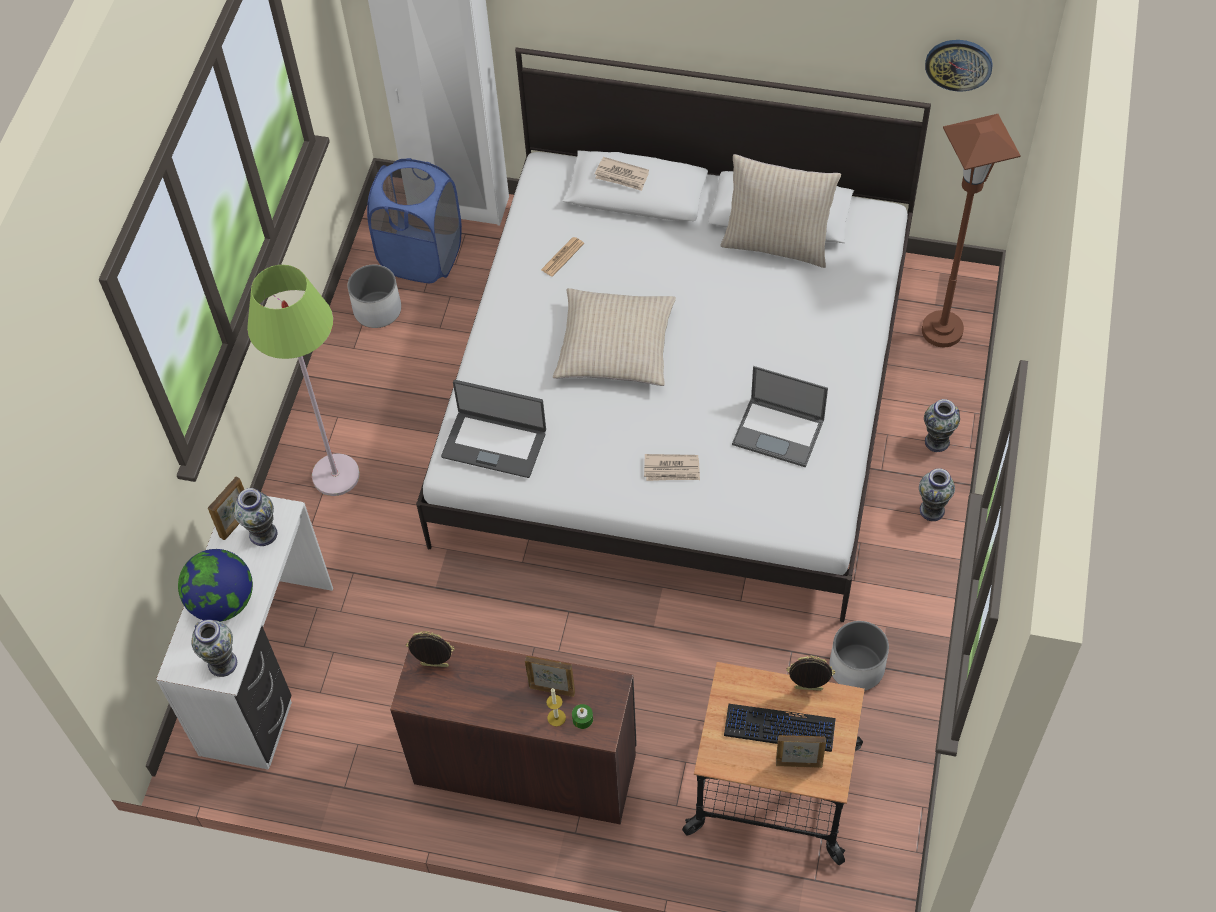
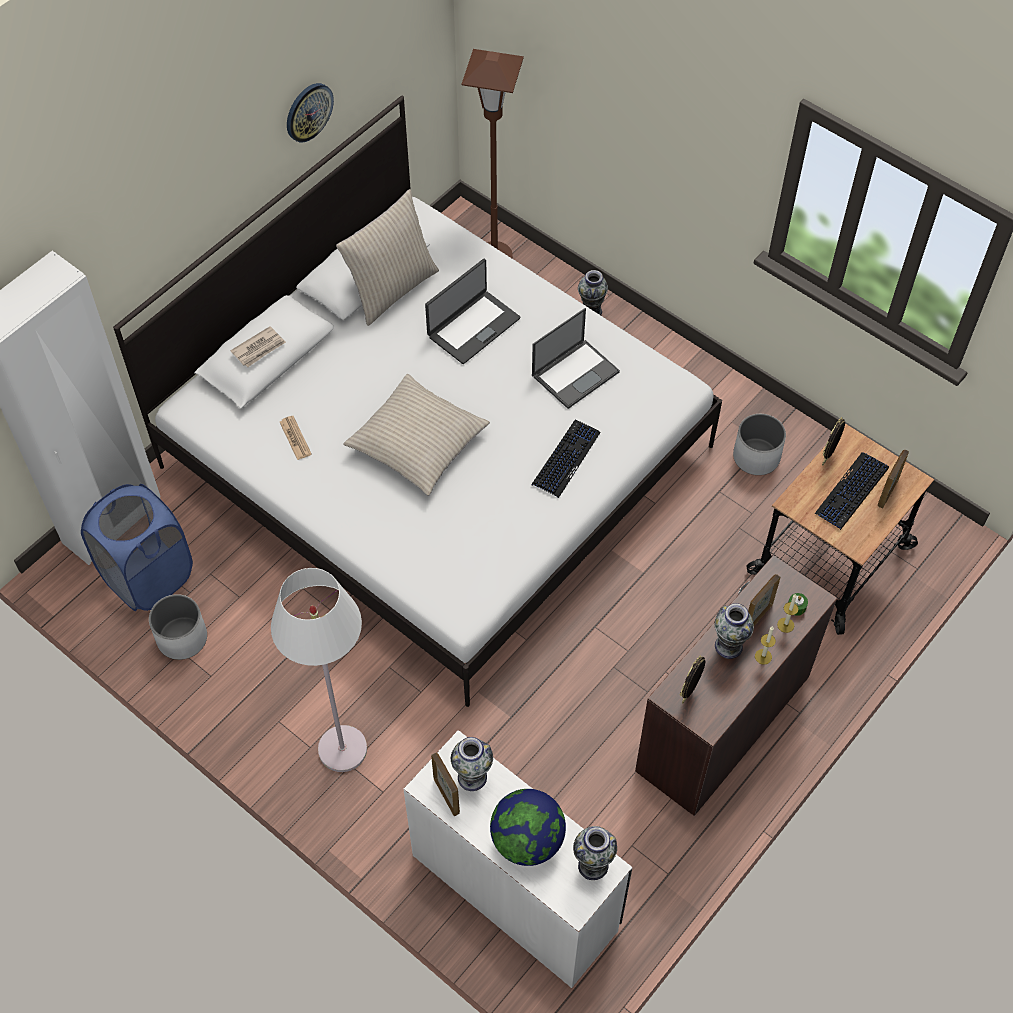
camera: 65 degrees left, 0 degrees up
green floor lamp [247,265,360,496] -> white floor lamp [271,568,367,772]
laptop [441,380,546,478] -> laptop moved to [425,259,520,364]
newspaper [644,454,700,481] -> keyboard [532,419,601,498]
vase [919,468,955,521] -> vase moved to [714,603,754,659]
wall clock [925,40,993,91] -> wall clock moved to [287,83,334,142]
none -> candle [755,626,776,665]

